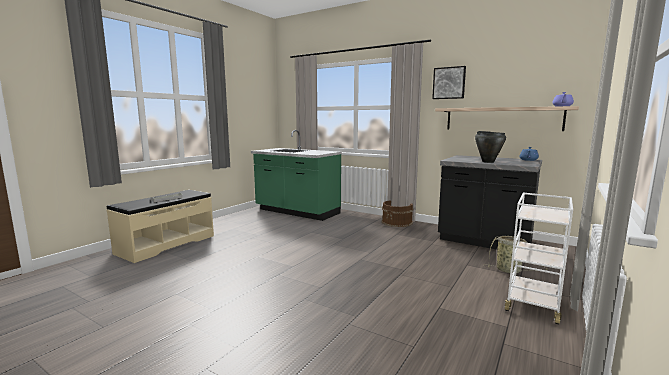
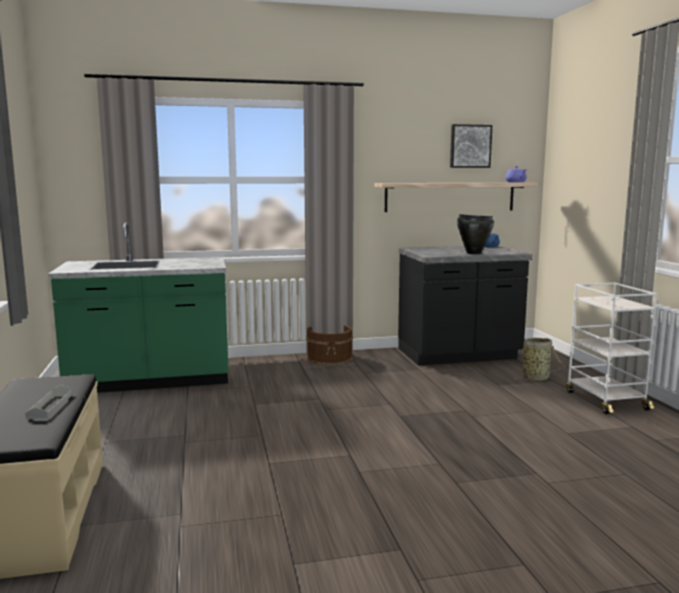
camera: 45 degrees left, 0 degrees up
picture [432,66,466,99] -> picture moved to [450,124,492,168]

